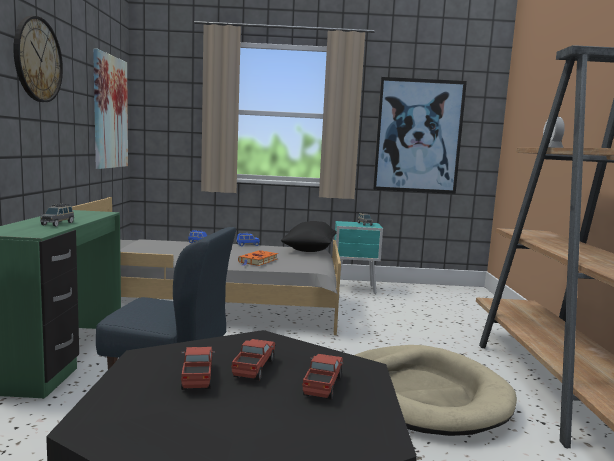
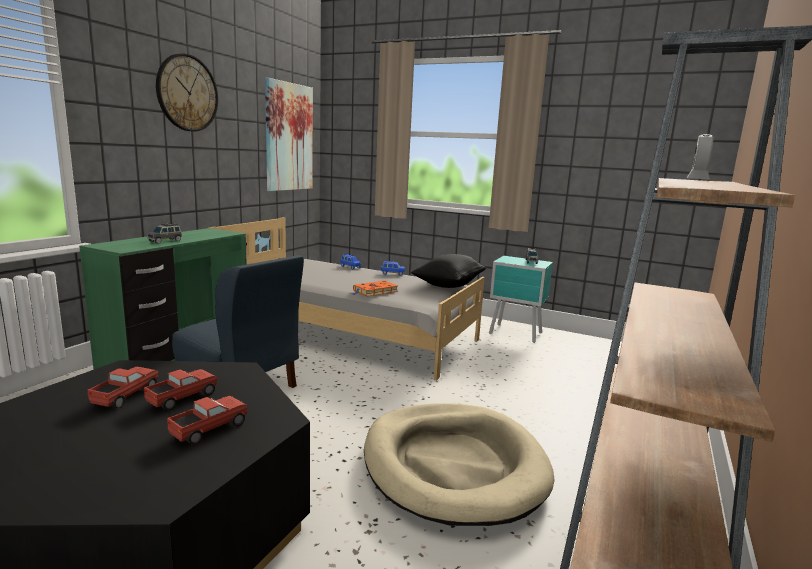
camera: 25 degrees right, 5 degrees up
picture [373,77,467,194] -> none

